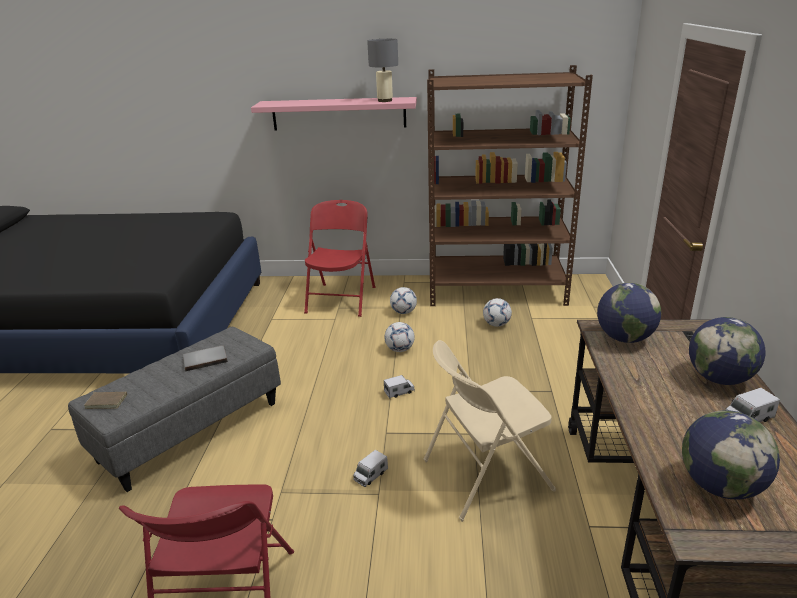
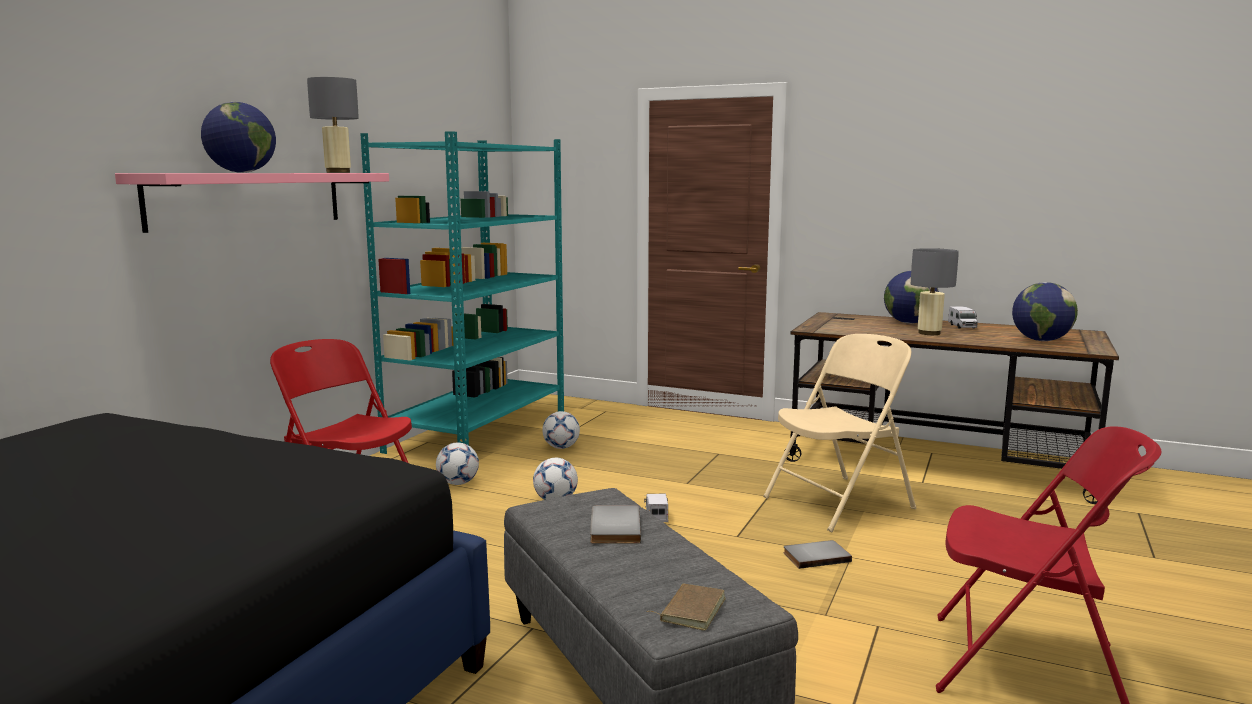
camera: 70 degrees left, 15 degrees down
toy truck [353,450,388,487] -> grey book [783,540,852,569]
beige chair [424,340,556,522] -> beige chair turned 120 degrees counterclockwise [763,334,916,532]
brown bookcase [427,65,593,306] -> turquoise bookcase [360,131,564,454]
globe [597,283,661,343] -> globe moved to [201,102,276,173]
none -> grey table lamp [911,248,959,335]

